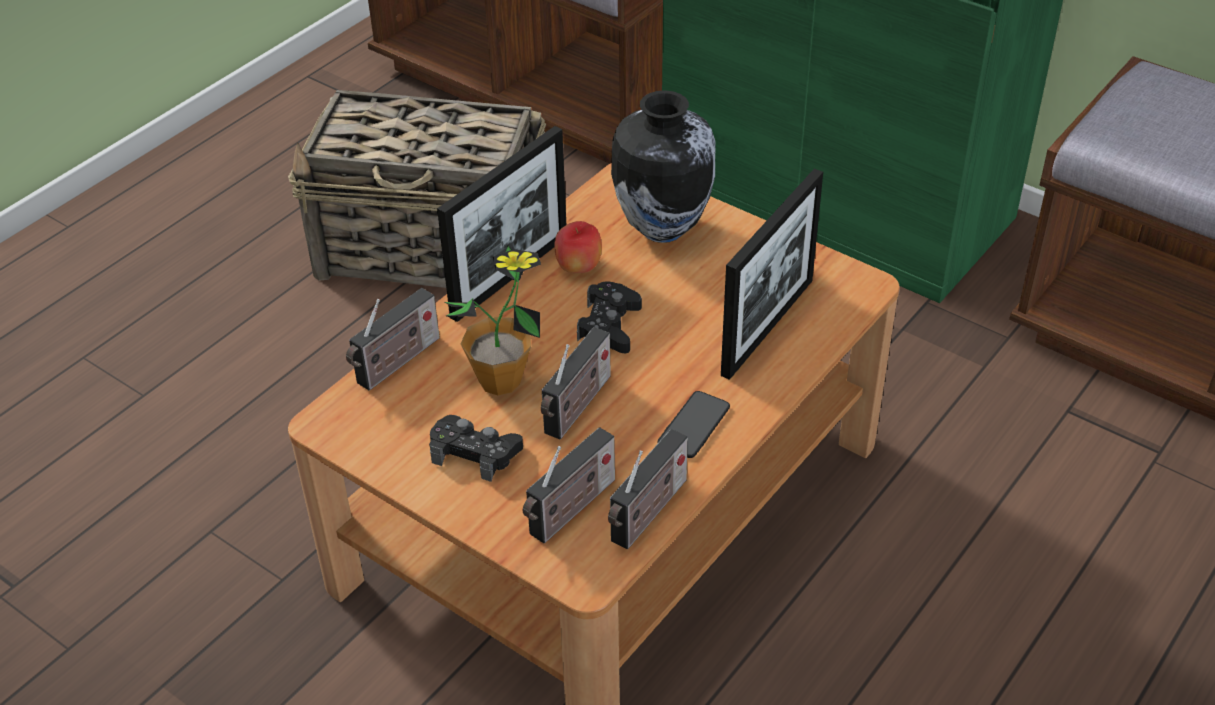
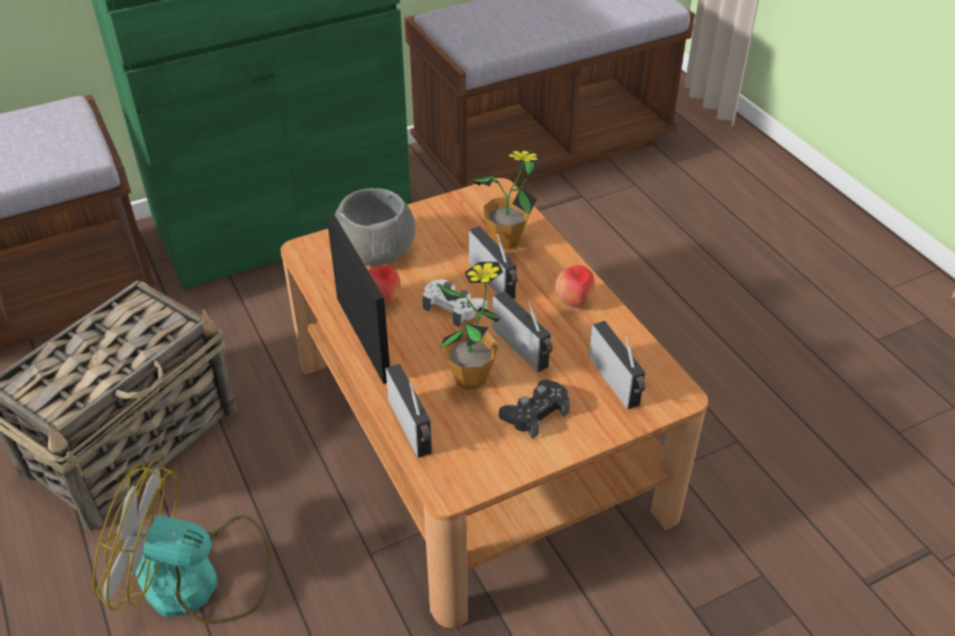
camera: 65 degrees left, 0 degrees up
black game controller [577,281,642,353] -> white game controller [422,279,487,327]
radio [608,429,688,549] -> radio moved to [469,226,518,299]
vase [611,90,715,243] -> grey bowl [335,188,415,266]
phone [657,391,730,458] -> apple [555,265,595,308]
picture frame [721,169,823,380] -> potted plant [471,150,541,249]
none -> fan [93,459,272,624]

